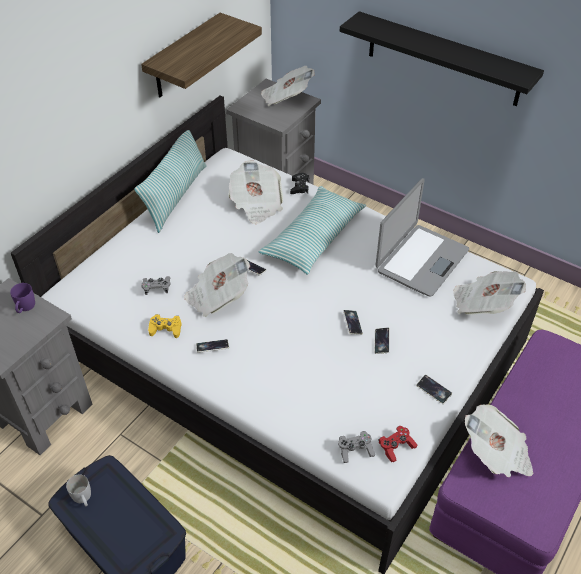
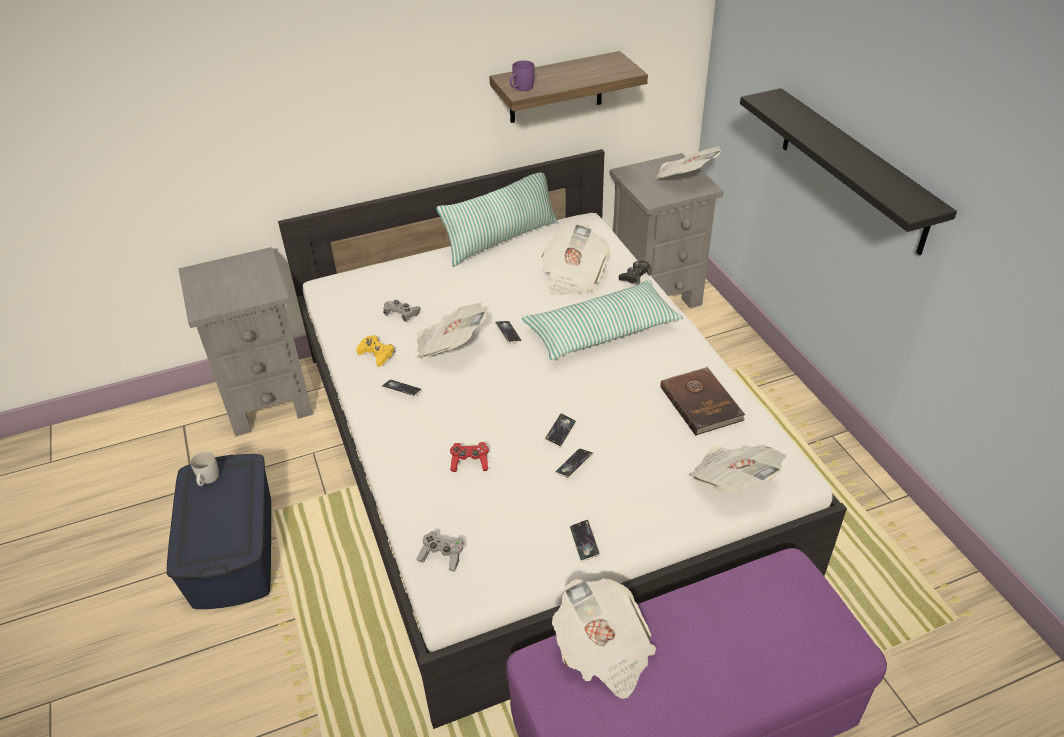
camera: 35 degrees right, 5 degrees down
purple mug [10,283,35,313] -> purple mug moved to [510,60,535,91]
laptop [375,178,469,297] -> brown book [660,366,745,436]
red game controller [378,426,417,462] -> red game controller moved to [450,442,489,472]

